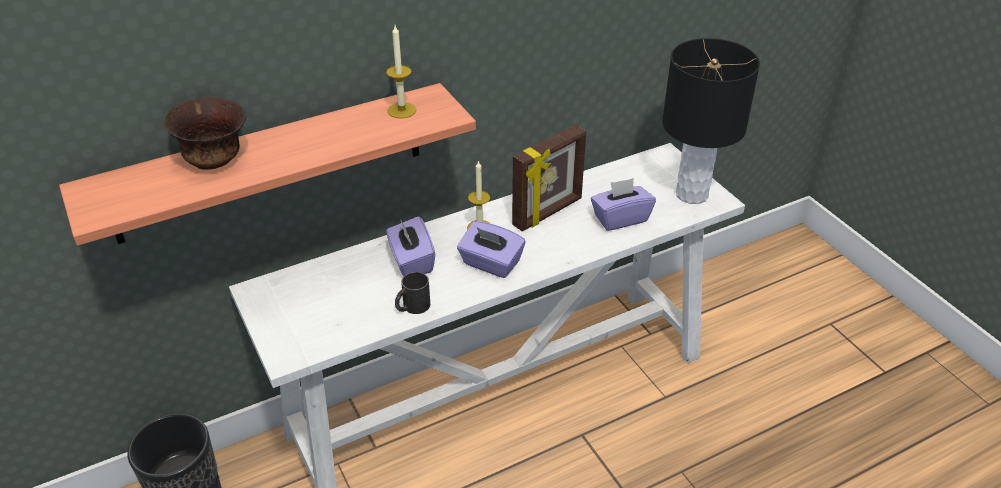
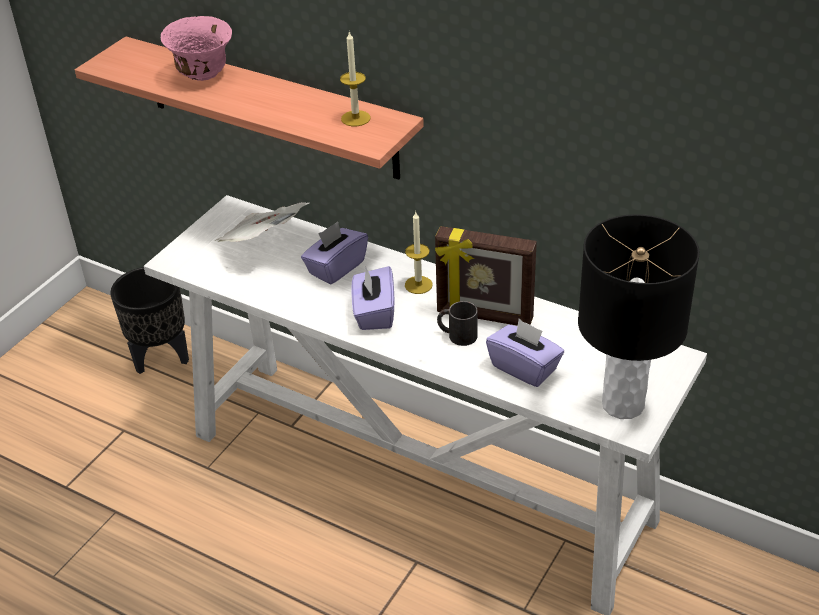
camera: 60 degrees right, 0 degrees up
brown bowl [163,97,246,170] -> pink bowl [161,16,232,81]
black mug [395,272,430,314] -> black mug moved to [437,301,478,346]
none -> newspaper [215,202,309,242]

